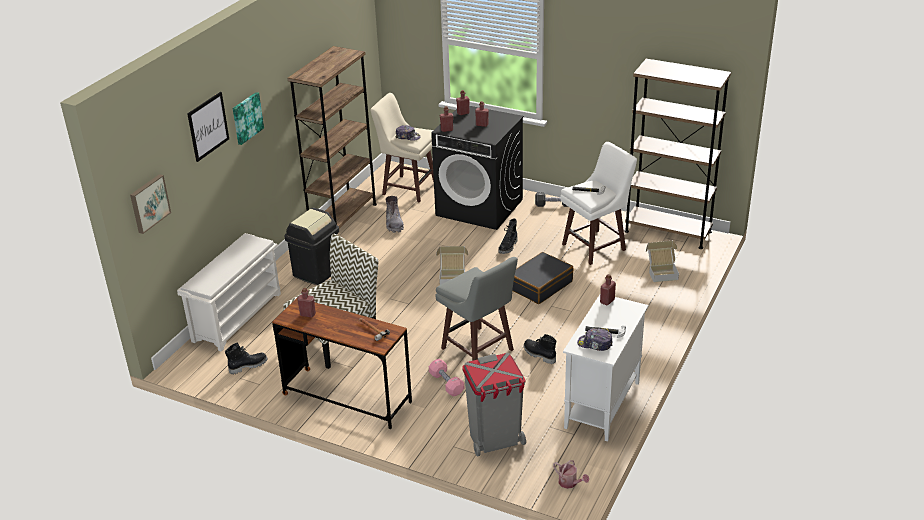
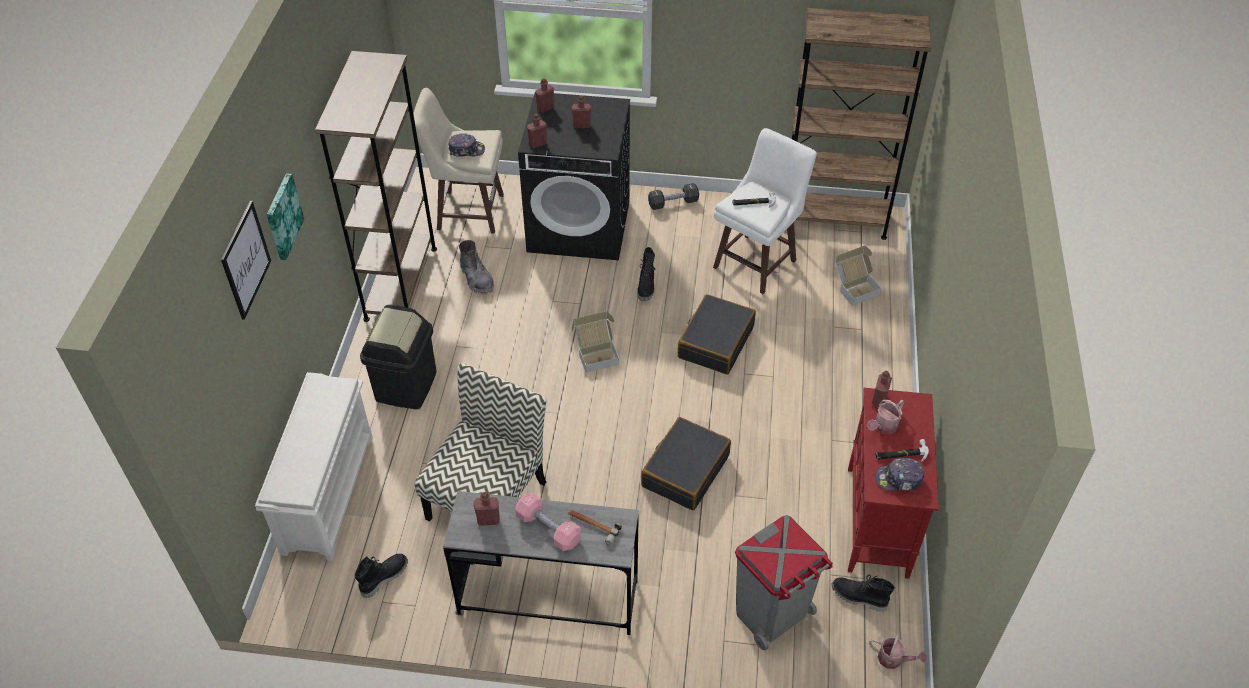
camera: 20 degrees left, 15 degrees up
picture [130,174,171,234] -> none
brown desk [272,297,412,429] -> grey desk [443,491,639,635]
pink dumbbell [429,359,464,396] -> pink dumbbell moved to [515,493,581,551]
grey stool [435,257,518,361] -> black suitcase [641,417,731,510]
black boot [524,334,556,364] -> black boot moved to [832,574,895,612]
white cabinet [563,295,648,442] -> red cabinet [848,388,939,579]
none -> watering can [867,400,905,434]

